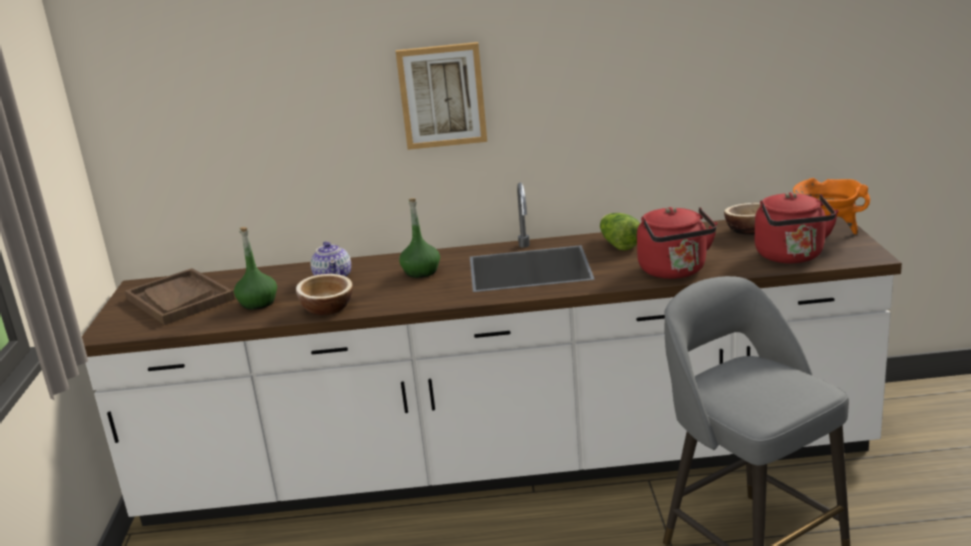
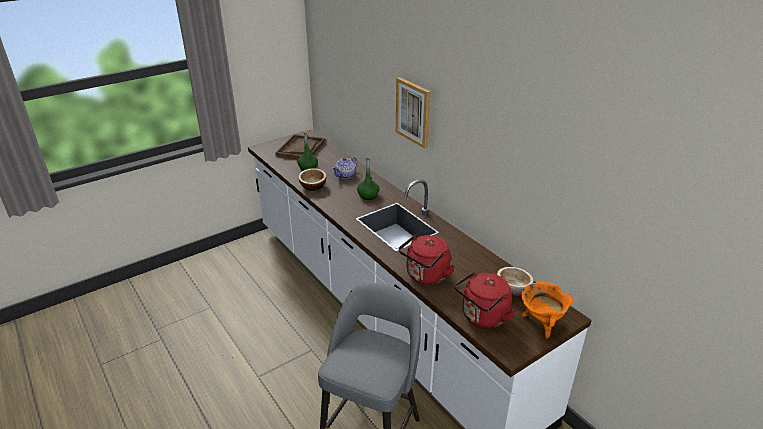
camera: 55 degrees right, 10 degrees up
lettuce [600,213,640,251] -> none

